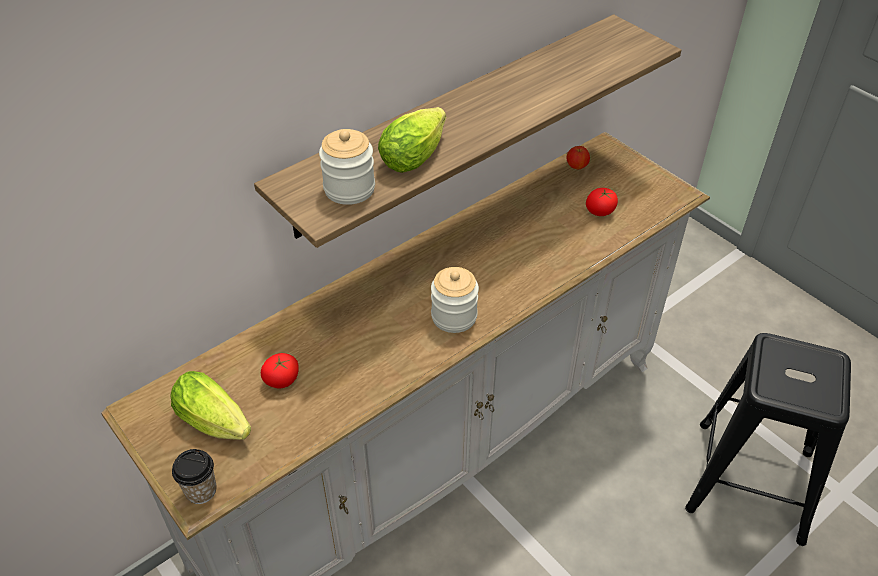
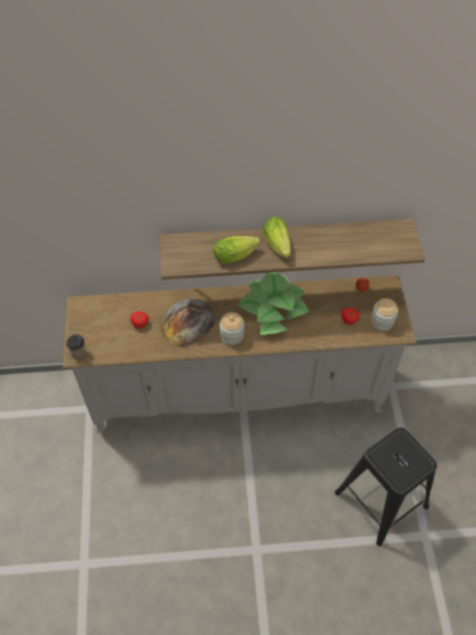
camera: 35 degrees right, 10 degrees up
lettuce [170,371,251,440] -> lettuce moved to [263,217,291,258]
jar [319,129,375,205] -> jar moved to [371,298,398,331]
none -> bread [160,299,215,347]
none -> potted plant [237,272,309,335]

